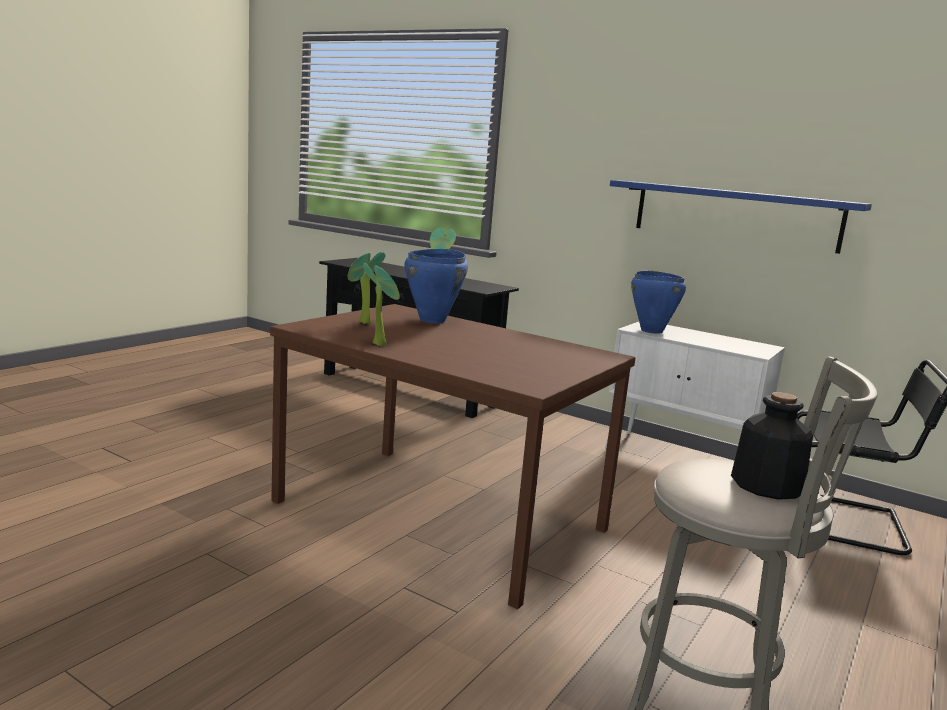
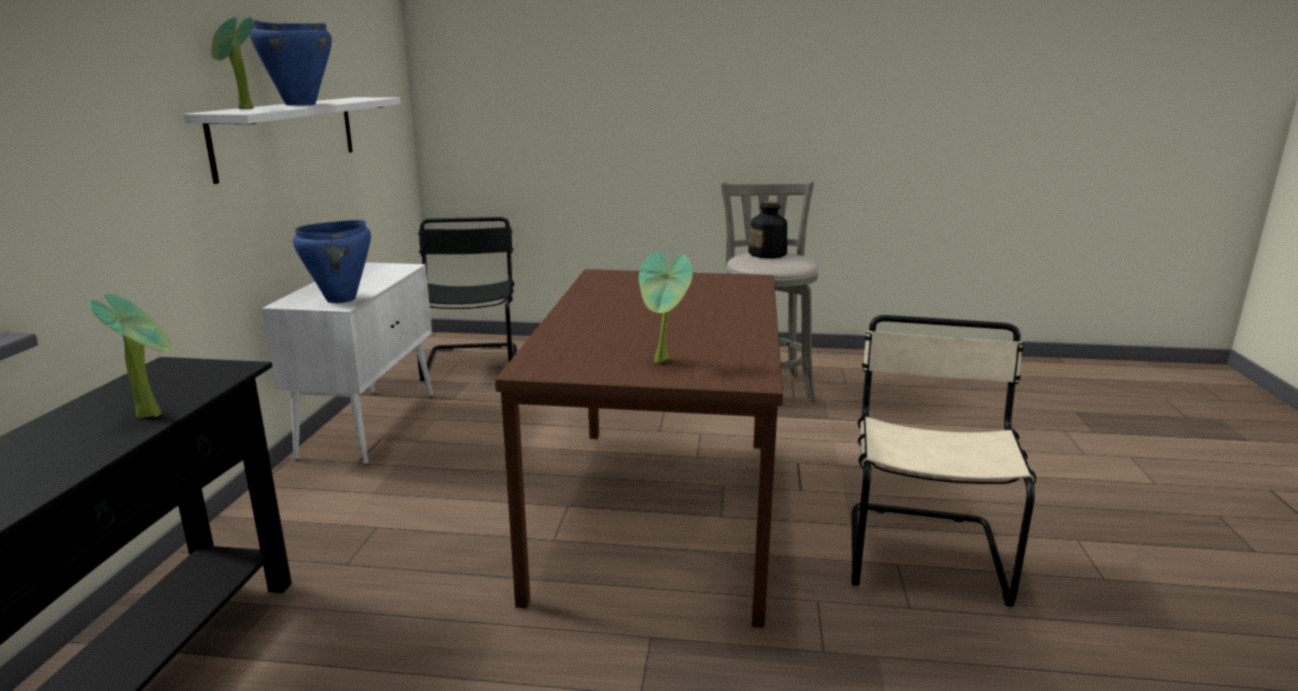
camera: 115 degrees left, 5 degrees up
potted plant [363,263,400,346] -> potted plant moved to [211,16,254,109]
blue cooking pot [404,249,468,323] -> blue cooking pot moved to [250,21,332,106]
blue shelf [610,180,872,254] -> white shelf [183,97,401,184]
none -> beige chair [851,315,1036,606]

